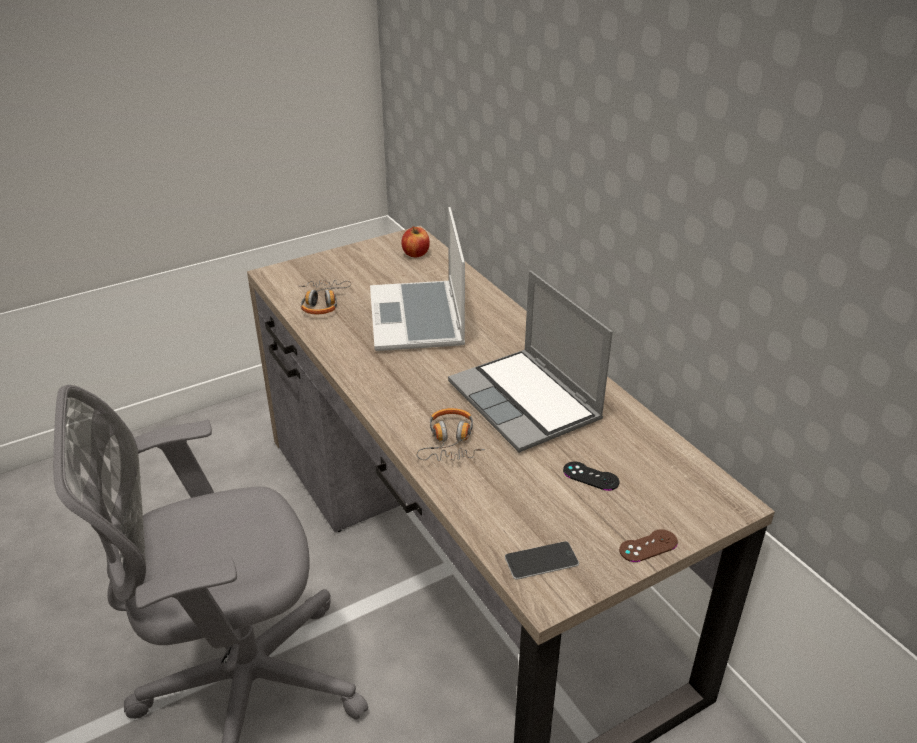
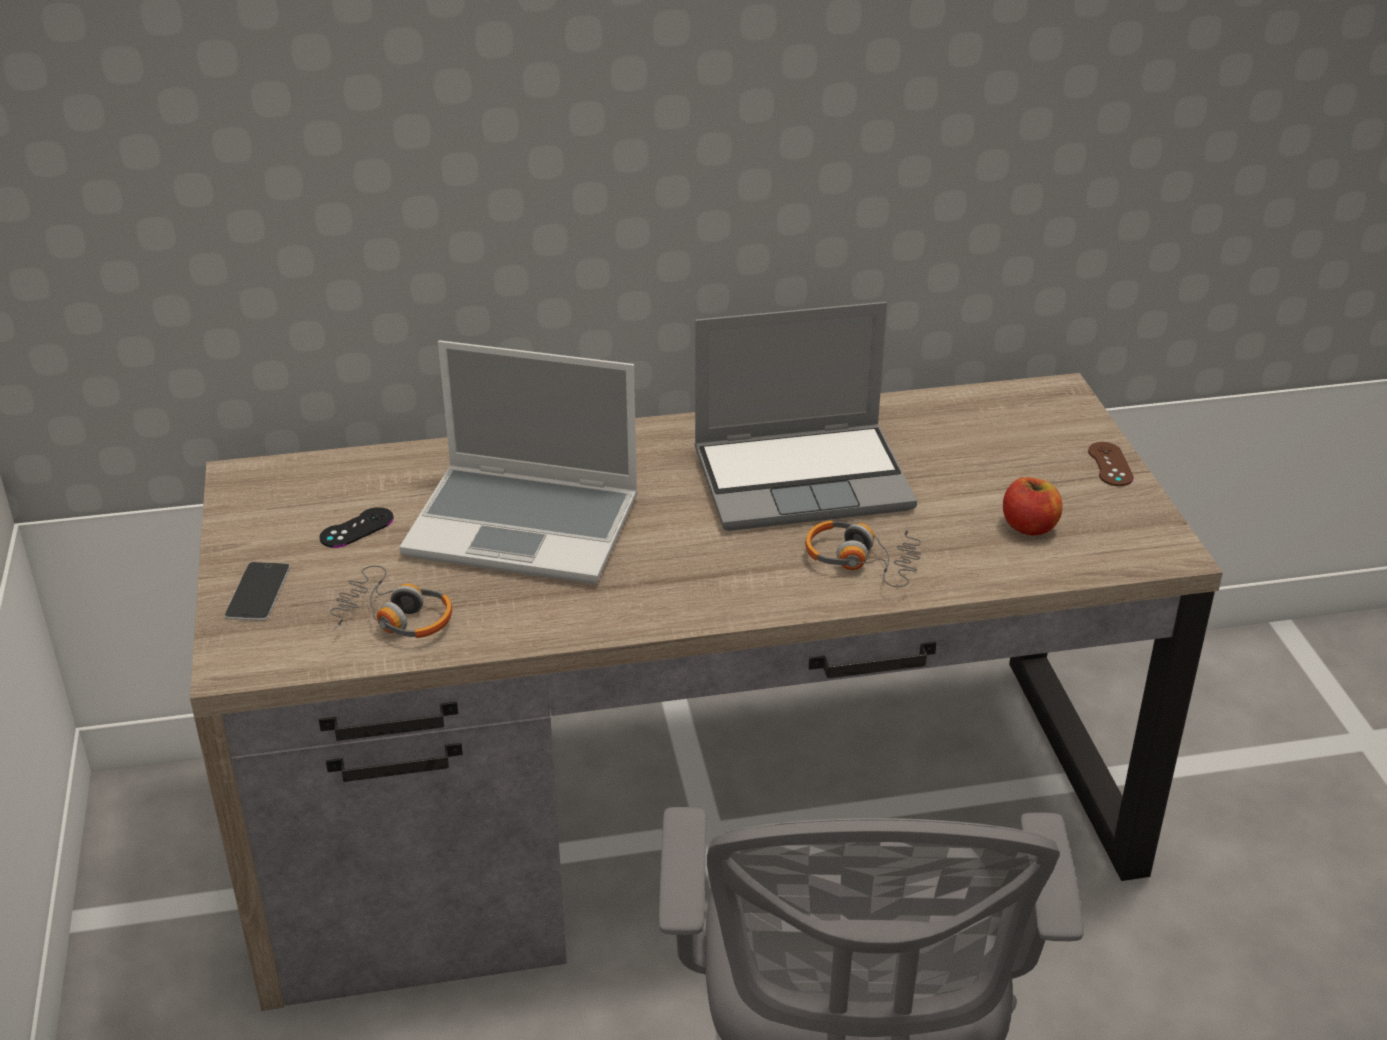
camera: 70 degrees left, 0 degrees up
apple [401,226,430,257] -> apple moved to [1003,477,1063,535]
phone [505,541,579,580] -> phone moved to [224,562,290,621]
black game controller [563,462,619,491] -> black game controller moved to [320,507,394,548]

